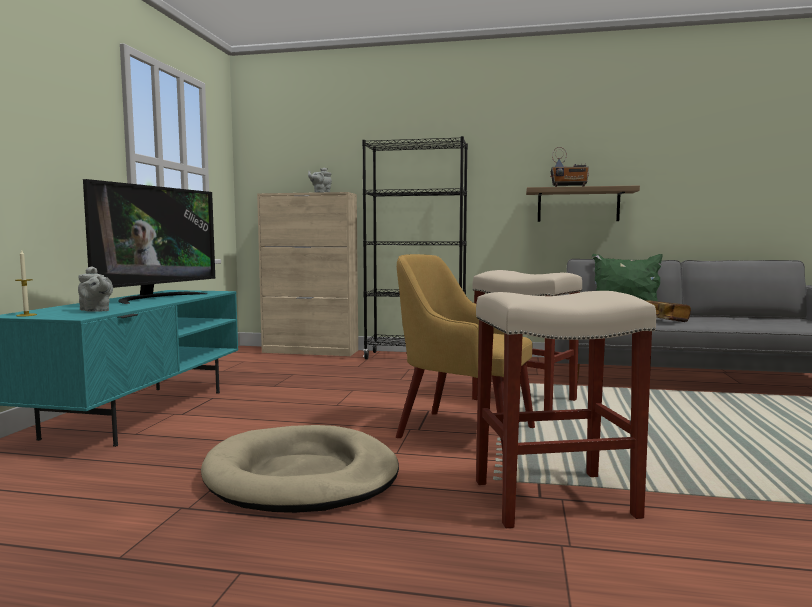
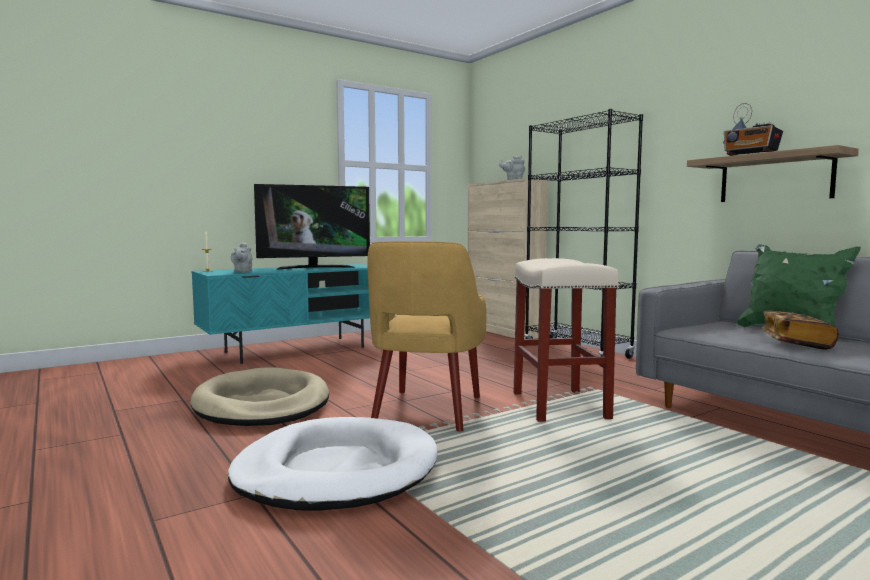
camera: 45 degrees right, 0 degrees up
yellow armchair [396,254,535,452] -> yellow armchair turned 150 degrees counterclockwise [368,241,486,432]
beige stool [476,291,656,528] -> white dog bed [228,417,437,510]

